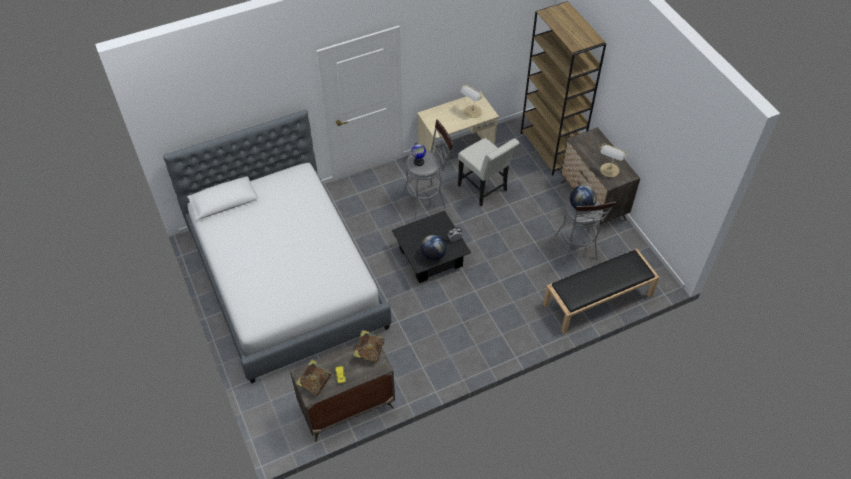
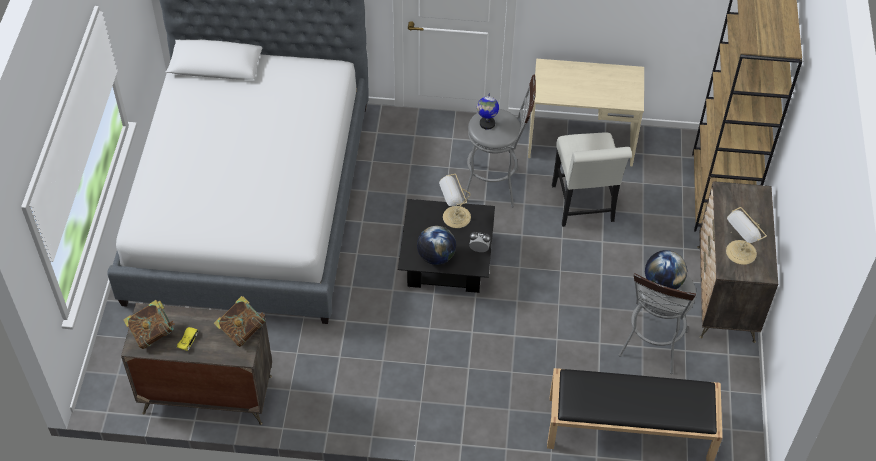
camera: 30 degrees right, 0 degrees up
table lamp [460,84,485,118] -> table lamp moved to [439,174,471,228]

